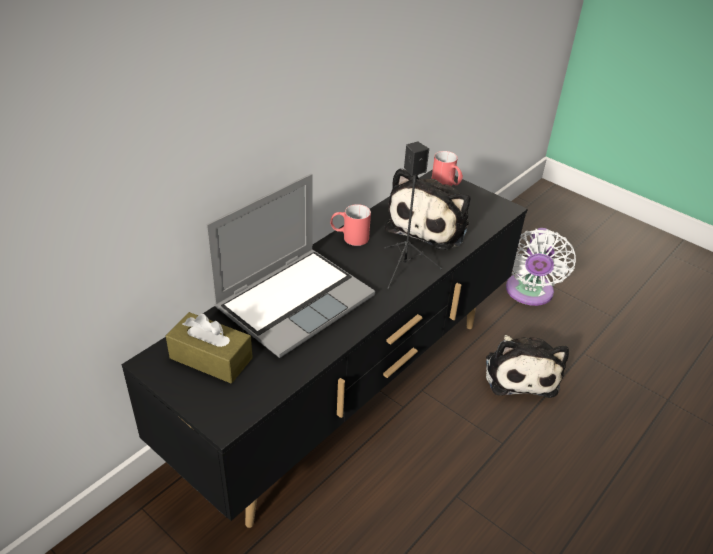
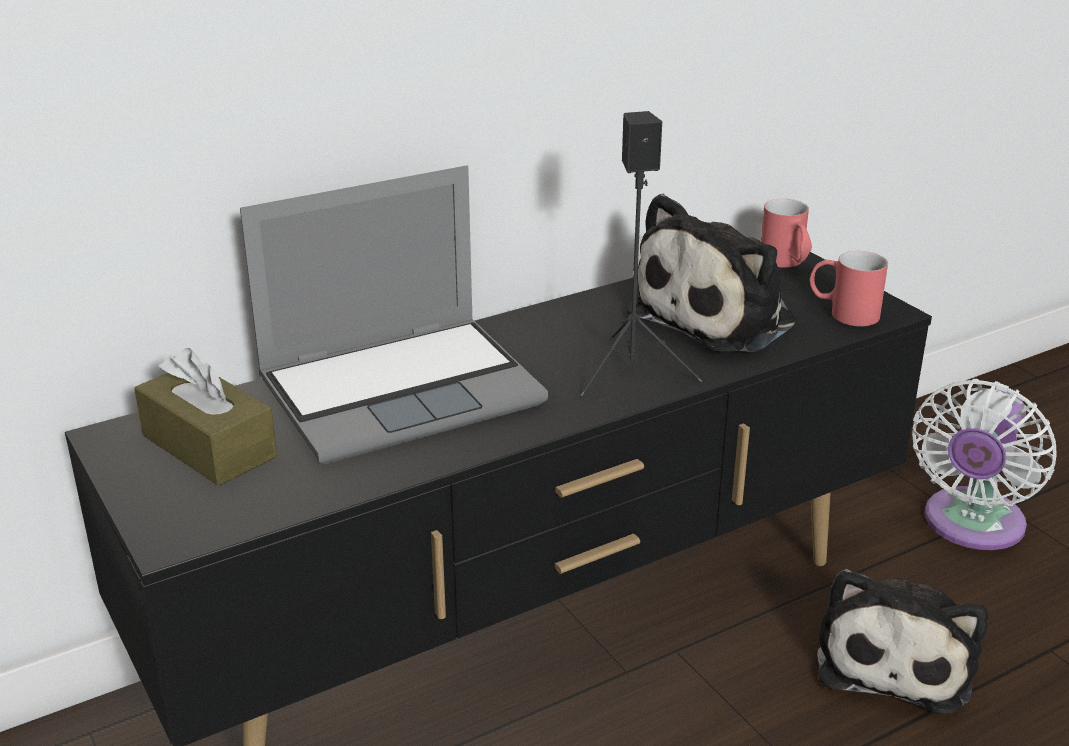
camera: 20 degrees right, 10 degrees down
red mug [330,204,371,246] -> red mug moved to [810,251,888,326]

